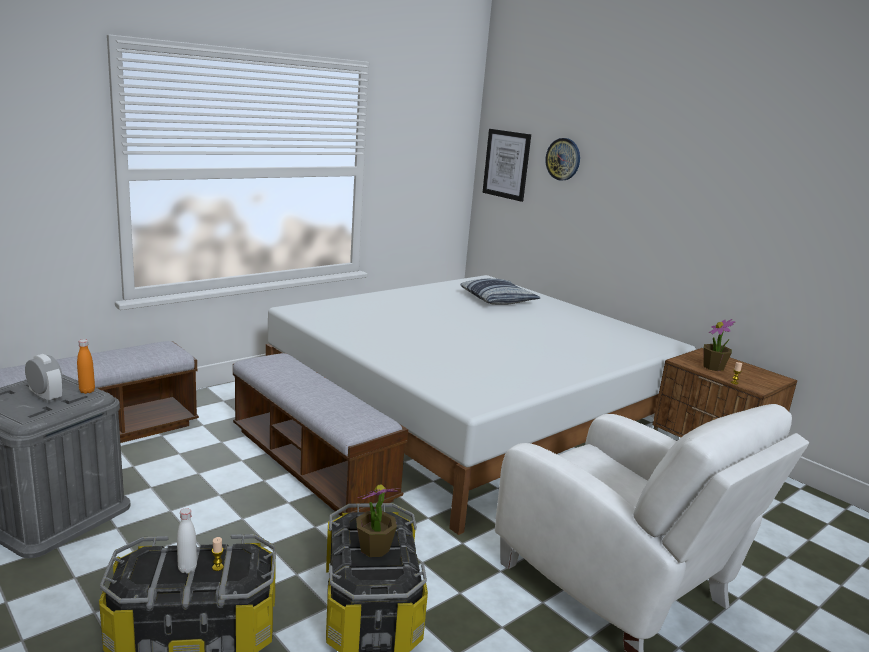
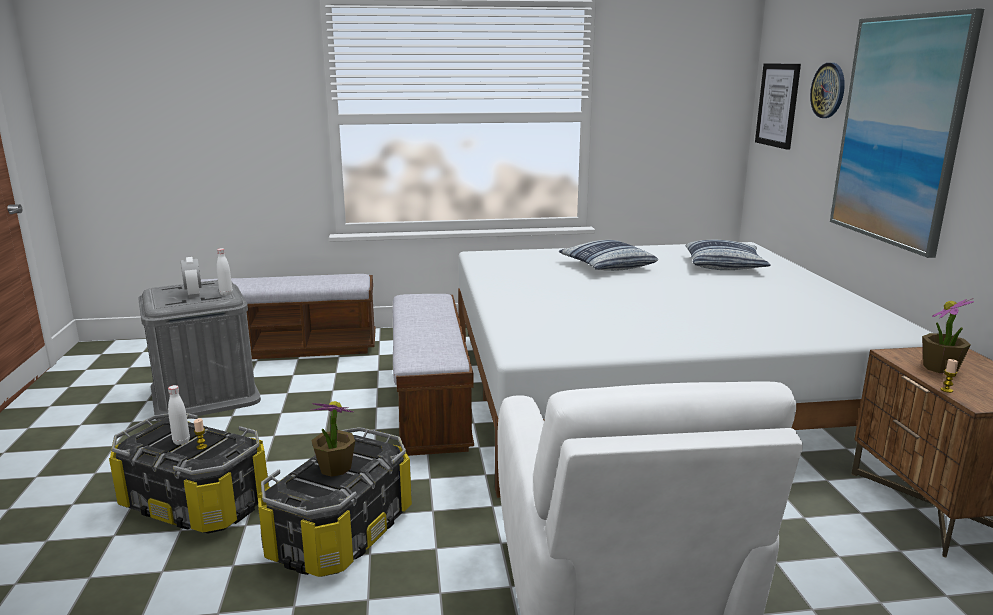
camera: 35 degrees right, 0 degrees up
orange bottle [77,339,95,394] -> white bottle [217,248,232,296]
none -> pillow [559,240,658,271]
none -> picture [830,9,984,258]

